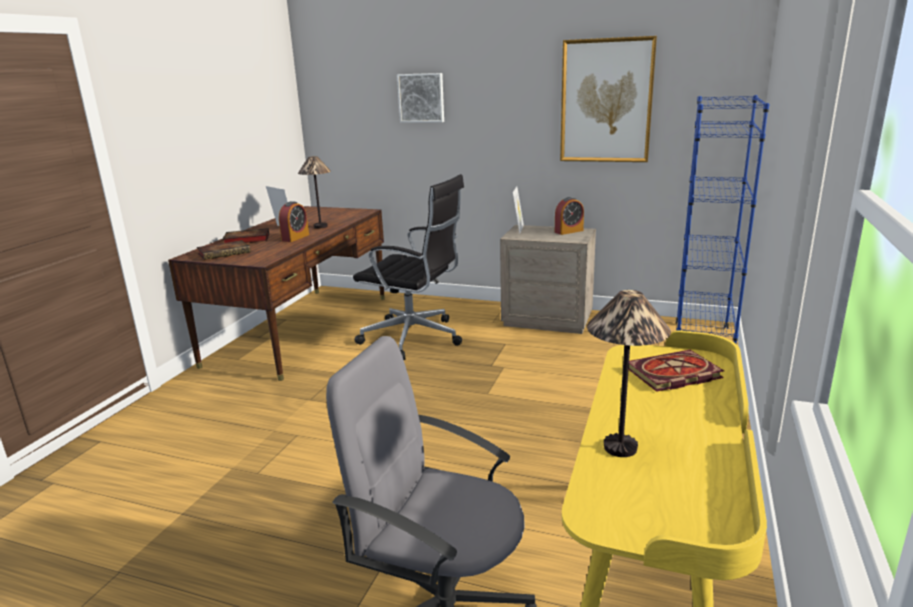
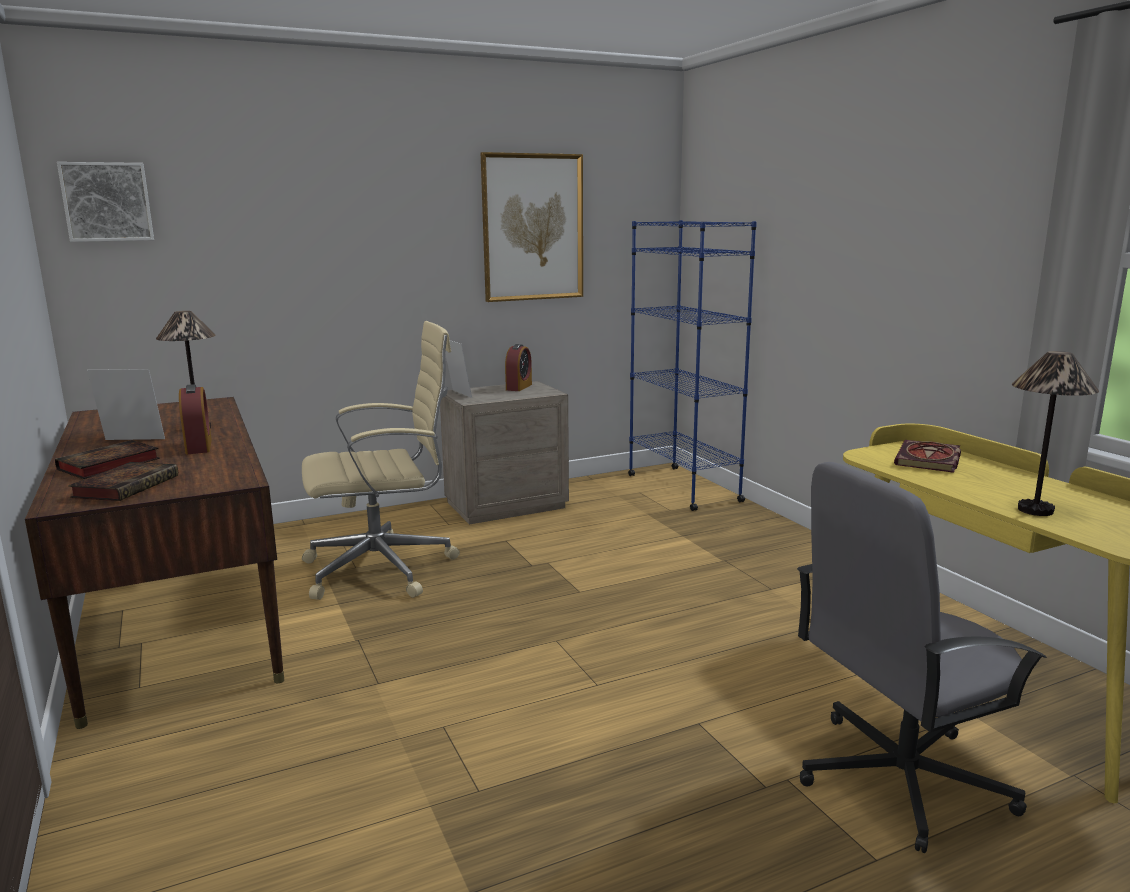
camera: 45 degrees left, 5 degrees down
black office chair [353,174,464,360] -> beige office chair [302,321,460,600]
picture [397,73,444,123] -> picture moved to [57,162,154,242]

